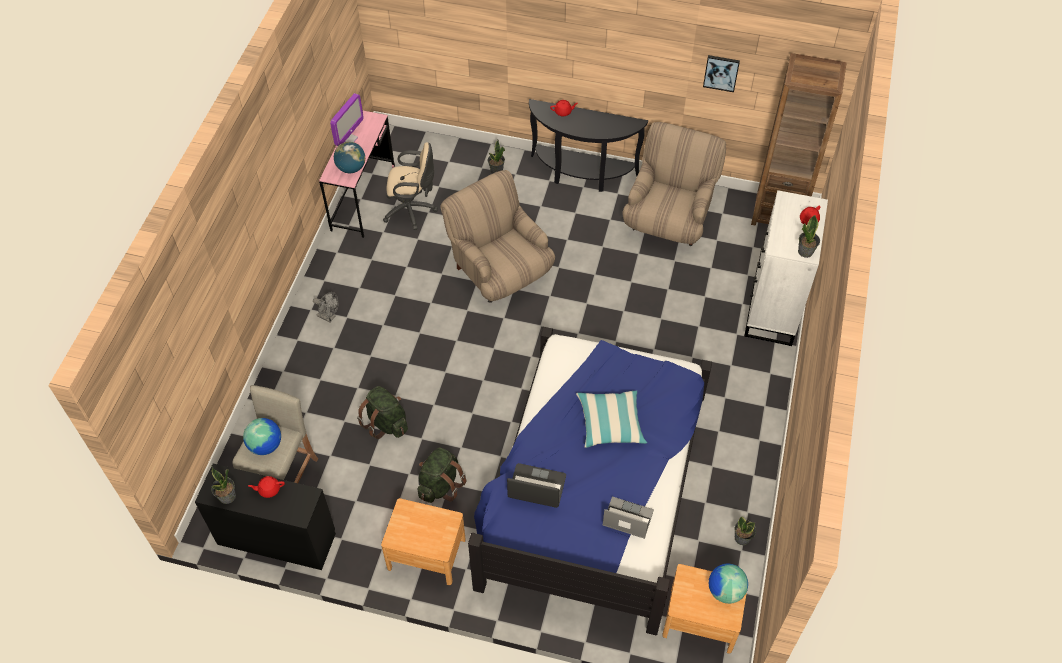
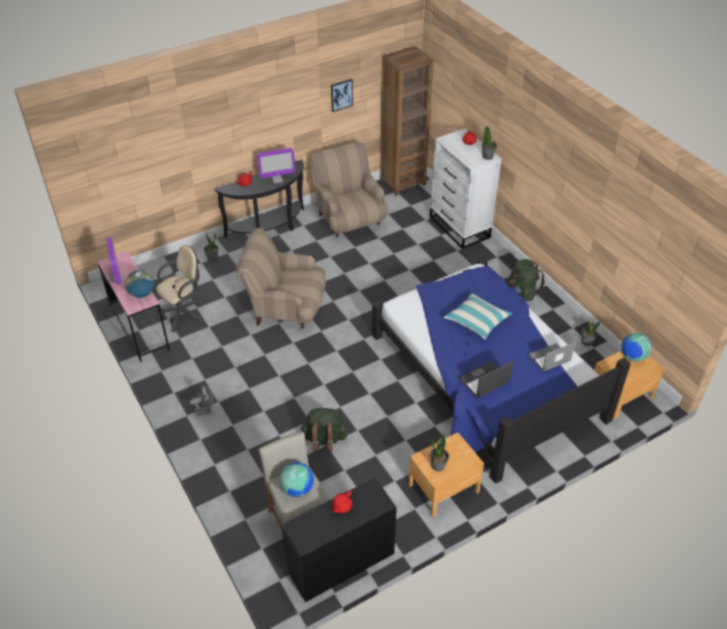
camera: 45 degrees left, 10 degrees down
potted plant [211,466,236,504] -> potted plant moved to [430,434,449,471]
green backpack [418,448,466,503] -> green backpack moved to [509,259,545,302]
none -> monitor [257,148,295,184]

